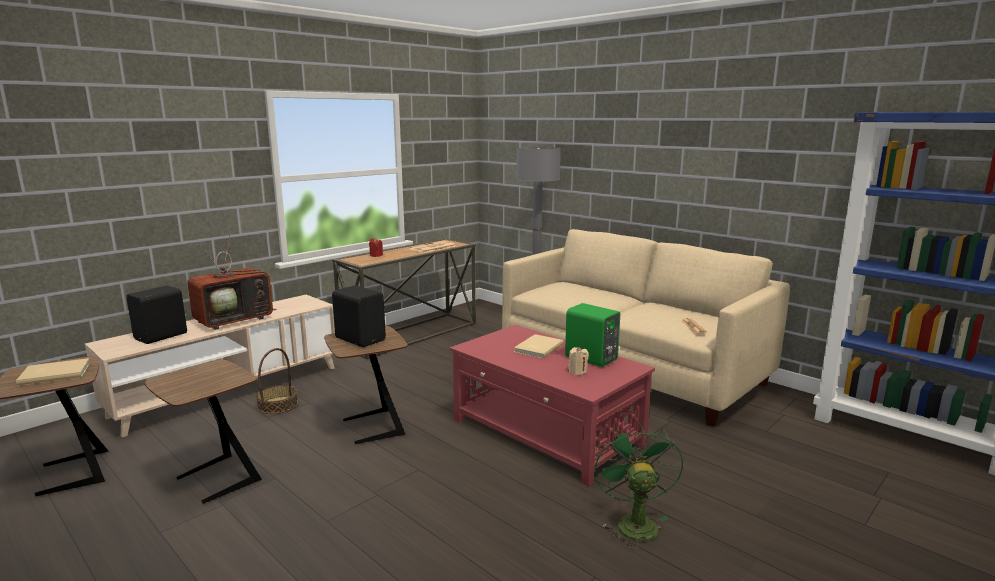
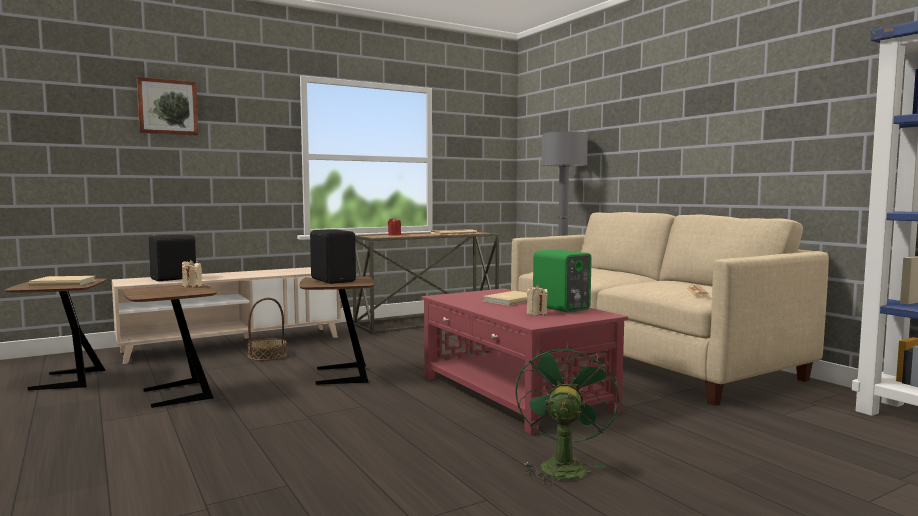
camera: 15 degrees right, 10 degrees down
television [187,231,277,330] -> none
none -> picture [137,77,198,135]
none -> beige candle [182,260,202,287]

